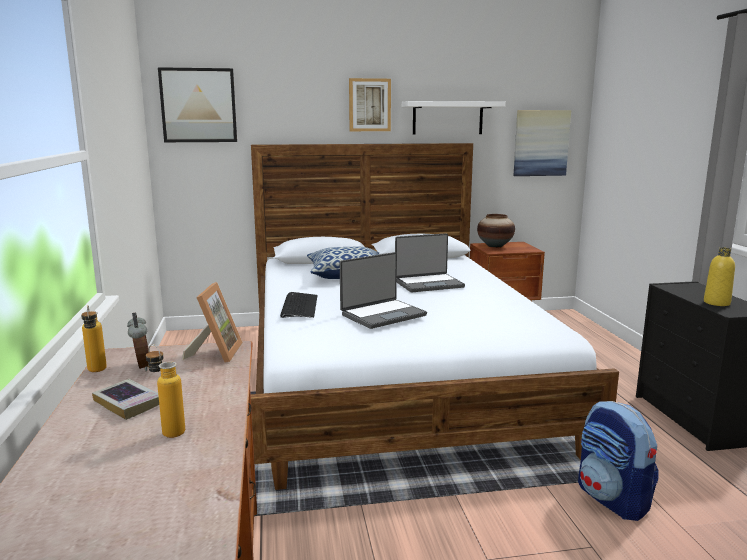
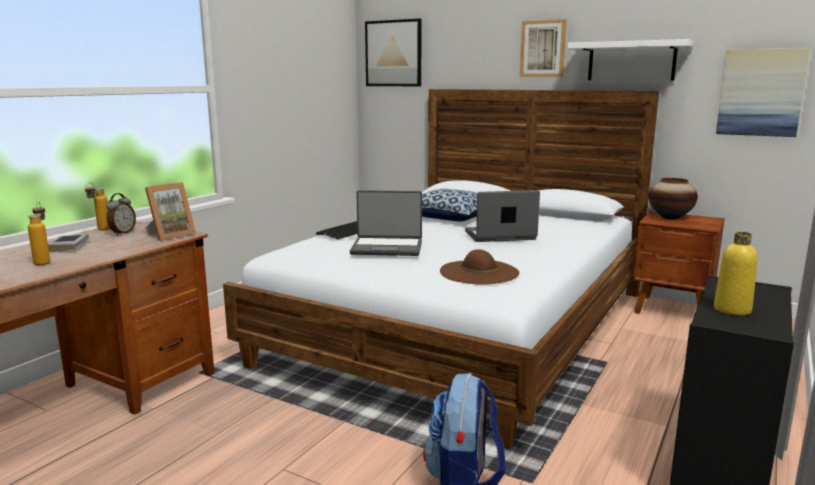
camera: 40 degrees right, 0 degrees up
laptop [395,233,465,292] -> laptop turned 150 degrees clockwise [465,190,540,242]
none -> brown hat [440,249,519,285]

